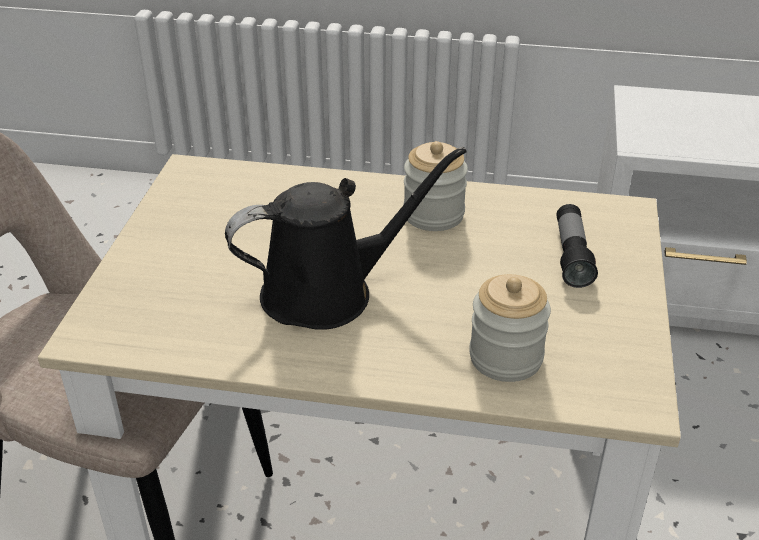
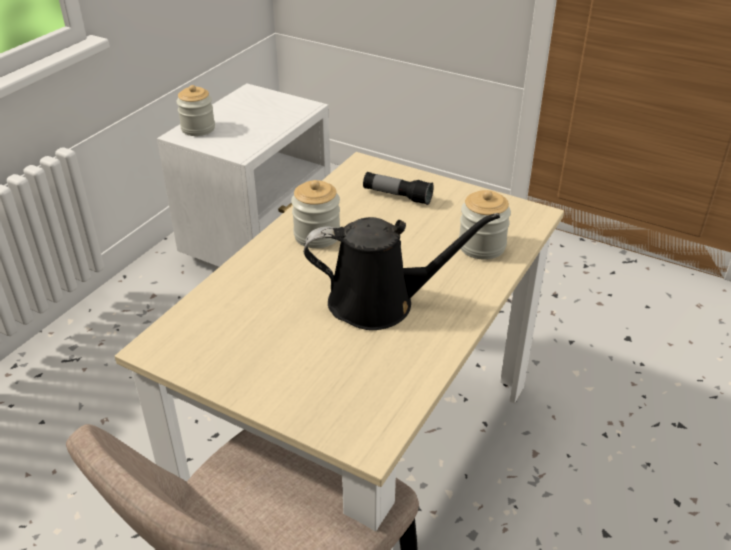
camera: 70 degrees left, 0 degrees up
black watering can [225,147,467,330] -> black watering can turned 90 degrees clockwise [304,213,500,330]
none -> jar [176,85,215,136]

